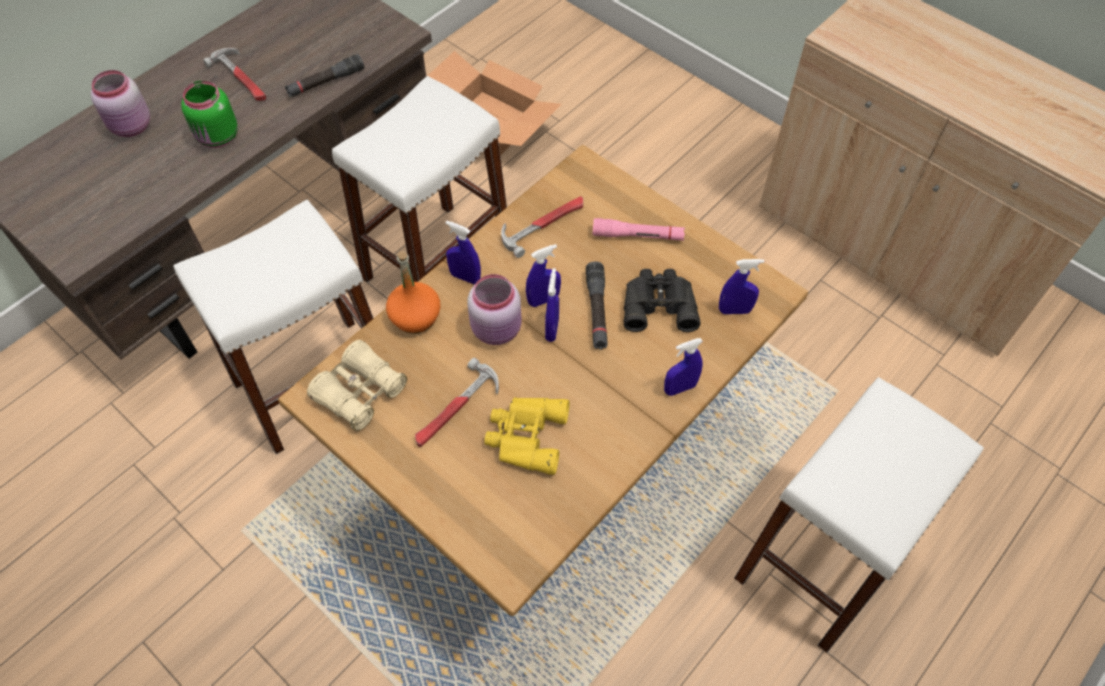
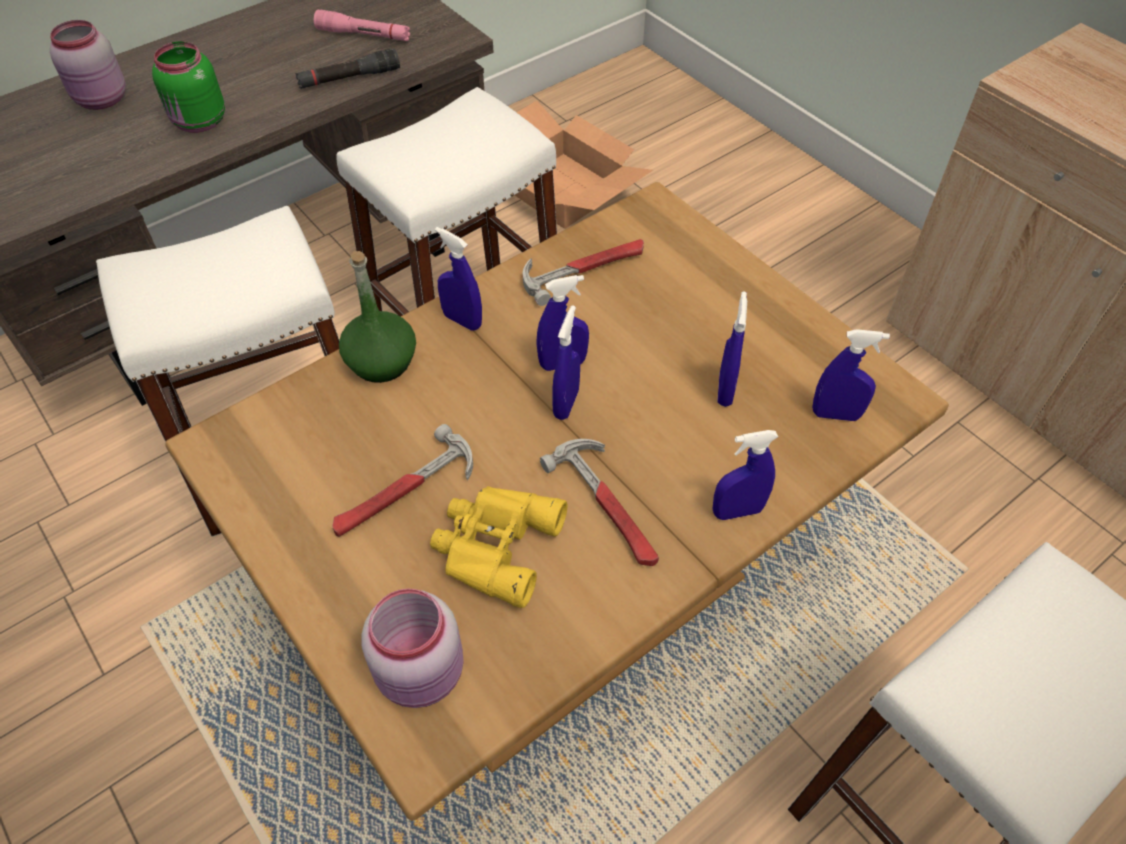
camera: 10 degrees right, 5 degrees down
hammer [203,48,266,101] -> hammer moved to [540,439,659,566]
beige binoculars [307,340,407,431] -> none
orange bottle [386,251,441,334] -> green bottle [339,251,416,383]
pink jar [467,274,522,345] -> pink jar moved to [361,589,464,708]
black flashlight [586,261,608,350] -> none
pink flashlight [593,218,685,241] -> pink flashlight moved to [314,10,410,41]
black binoculars [624,269,701,332] -> blue spray bottle [717,292,747,407]

